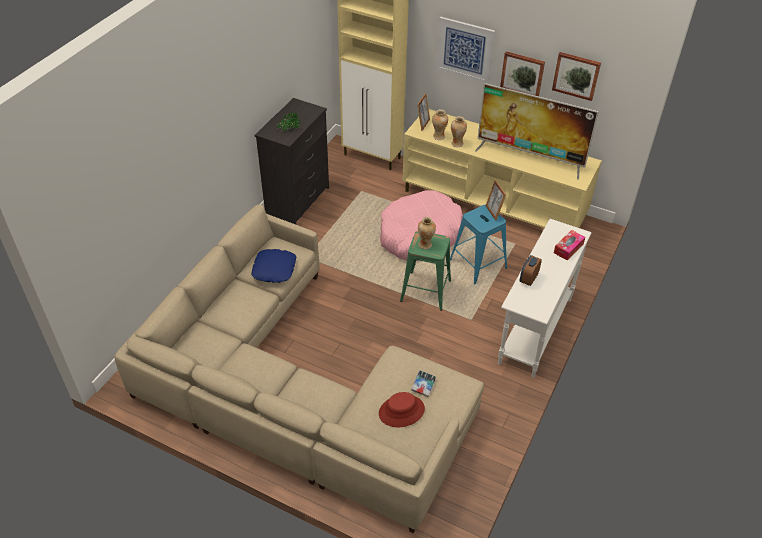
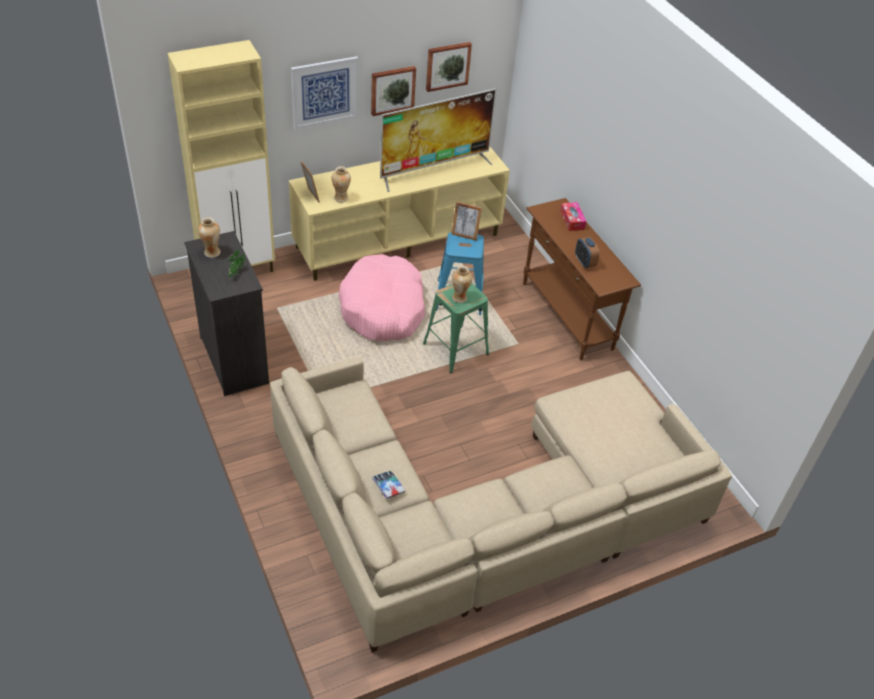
camera: 55 degrees left, 0 degrees up
blue pillow [251,249,296,283] -> none
red hat [379,392,425,427] -> none
book [411,370,436,397] -> book moved to [372,470,405,499]
vase [451,116,467,147] -> vase moved to [198,217,221,258]
white console table [498,219,592,378] -> brown console table [523,198,641,360]

